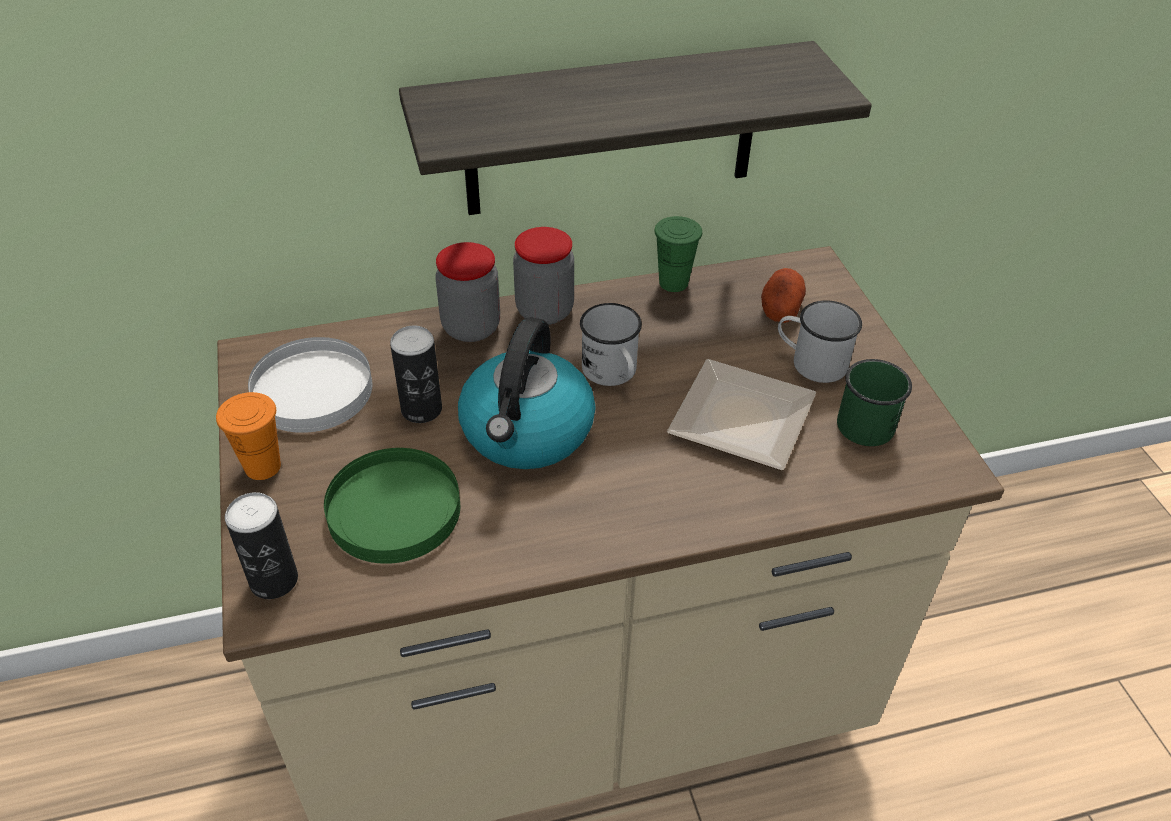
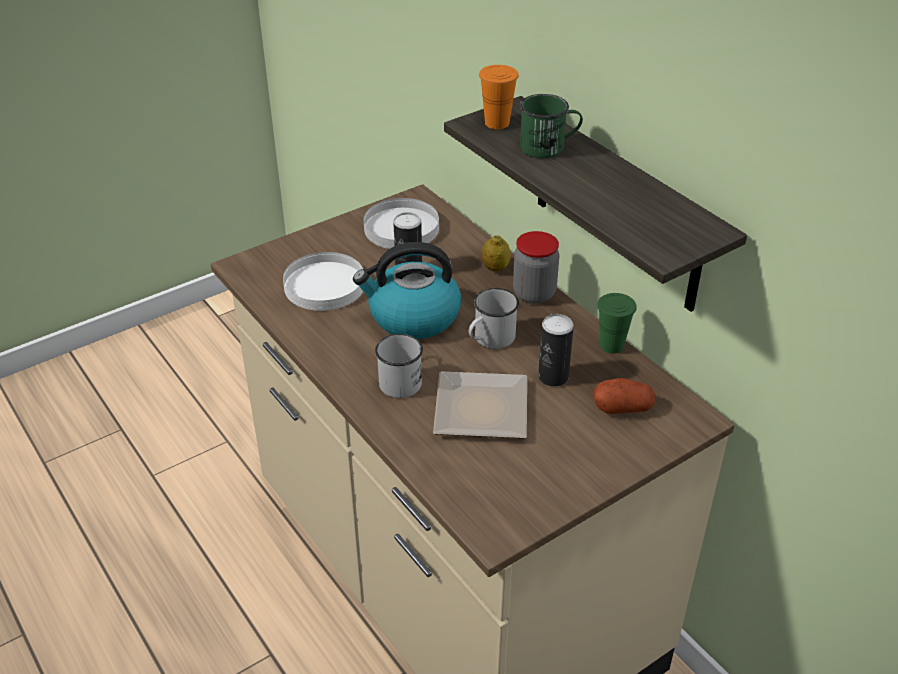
camera: 70 degrees right, 5 degrees down
orange cup [216,392,281,480] -> orange cup moved to [479,65,519,129]
can [225,492,298,599] -> can moved to [538,314,574,386]
green plate [324,448,460,564] -> white plate [283,252,363,311]
jar [435,242,500,342] -> lemon [482,235,510,271]
white mug [778,300,862,383] -> white mug moved to [375,334,423,398]
green mug [837,359,912,446] -> green mug moved to [520,94,583,158]

